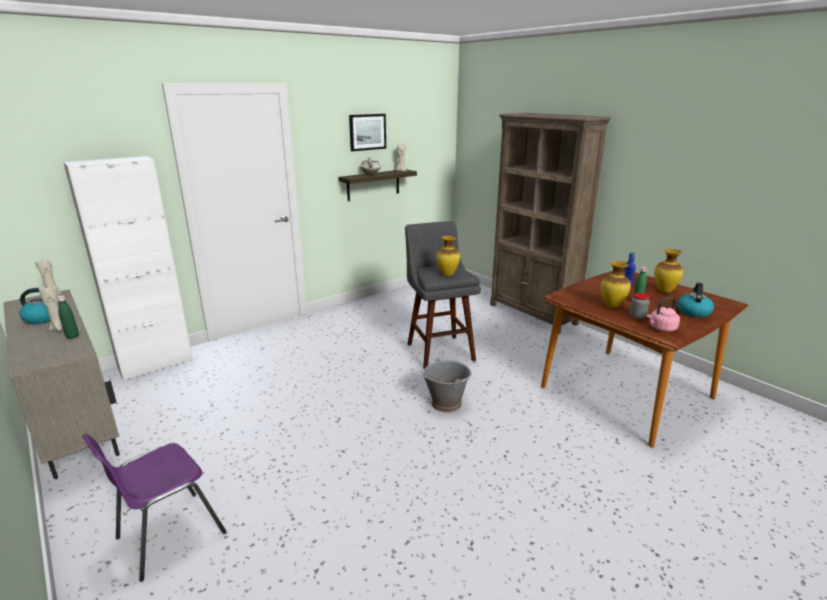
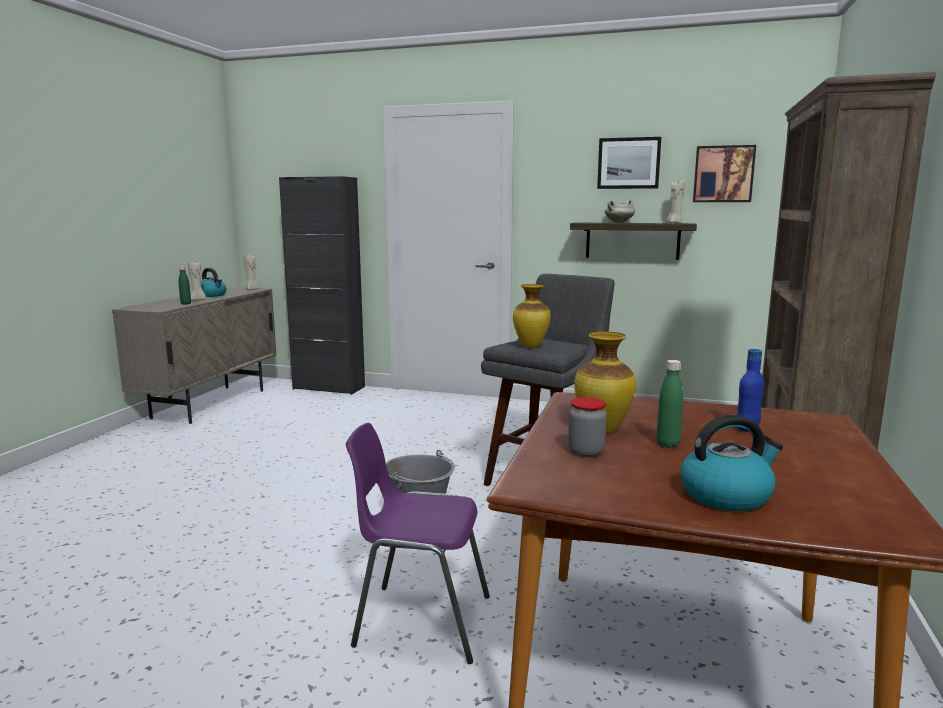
camera: 55 degrees right, 10 degrees down
white cabinet [63,156,193,381] -> black cabinet [279,176,365,395]
purple chair [82,434,226,582] -> purple chair moved to [346,423,490,664]
pink kettle [647,297,680,332] -> none
vase [654,249,683,293] -> none
none -> picture [693,145,756,202]

